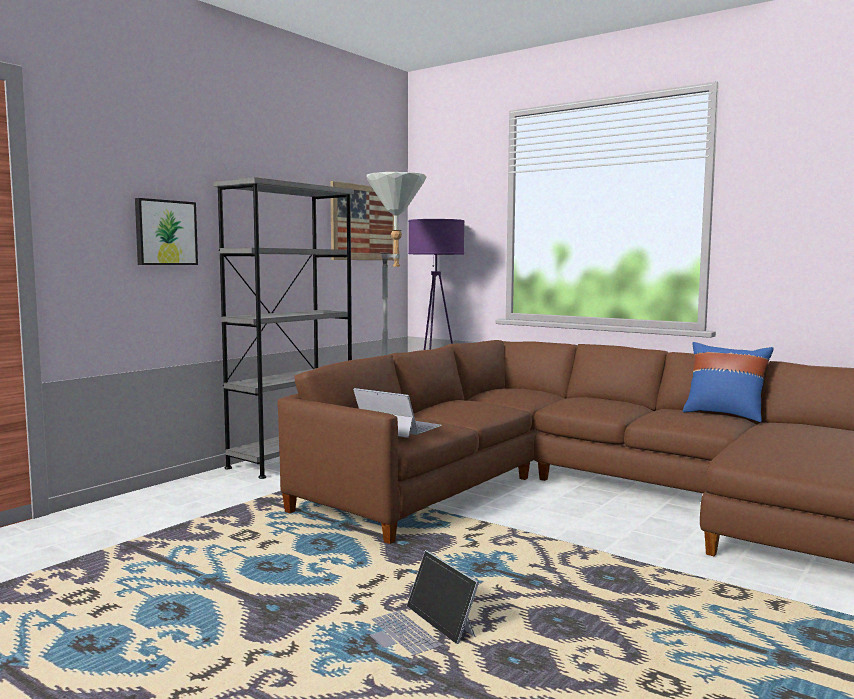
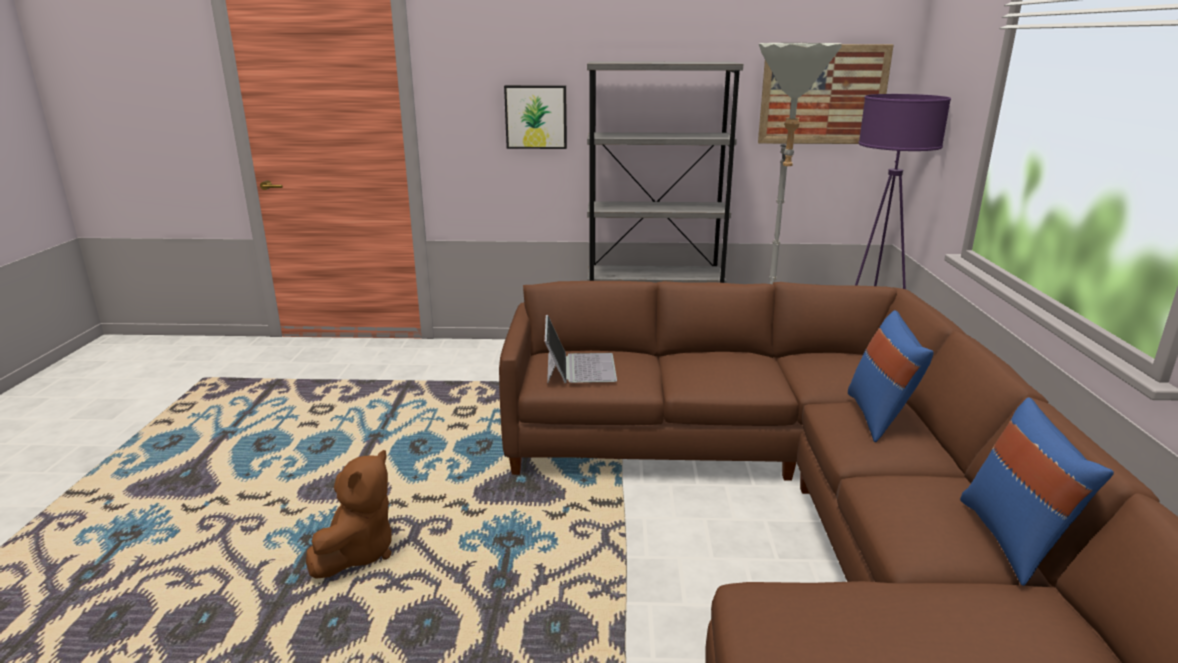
camera: 55 degrees right, 15 degrees up
laptop [370,550,479,655] -> brown plush toy [306,450,392,579]
none -> blue pillow [848,310,934,442]

